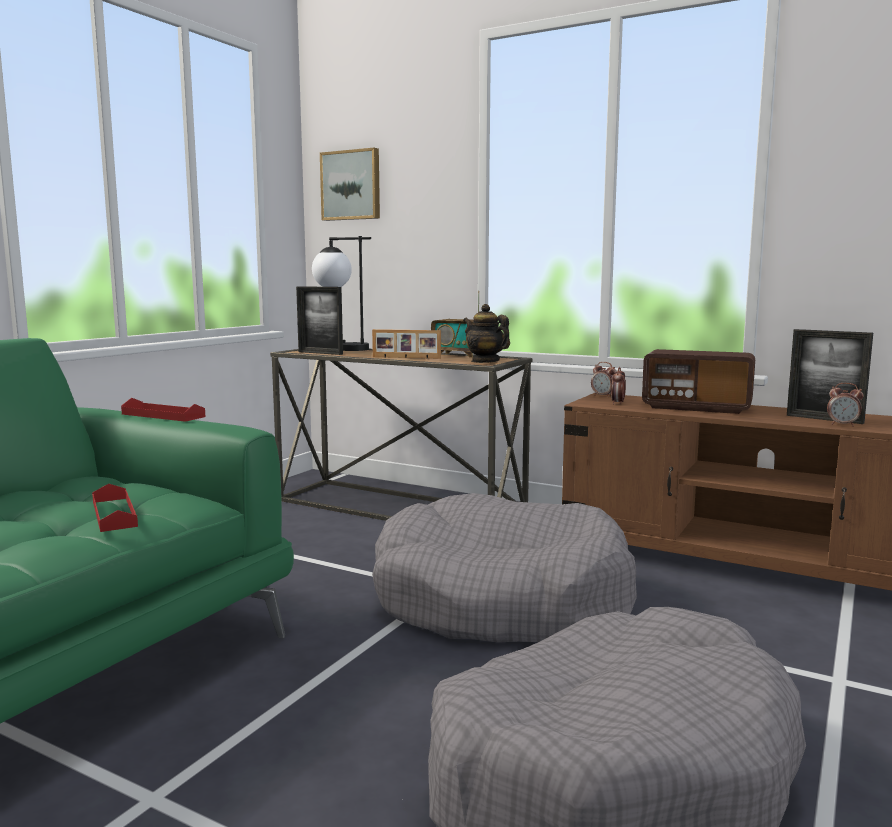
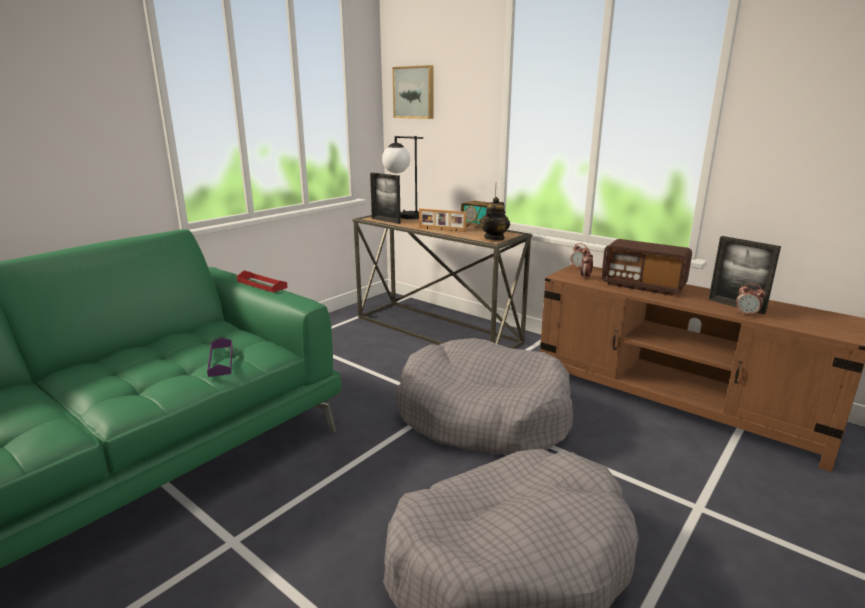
camera: 10 degrees right, 10 degrees up
red tray [92,484,138,532] -> purple tray [207,337,233,377]
teapot [463,304,510,363] -> teapot turned 120 degrees counterclockwise [480,197,510,241]

